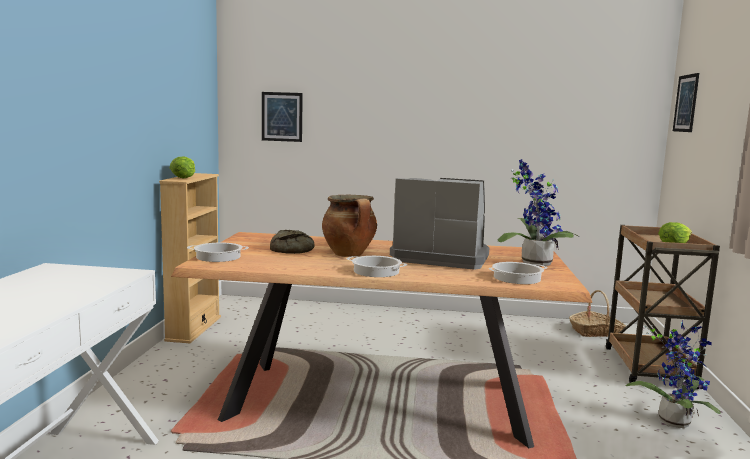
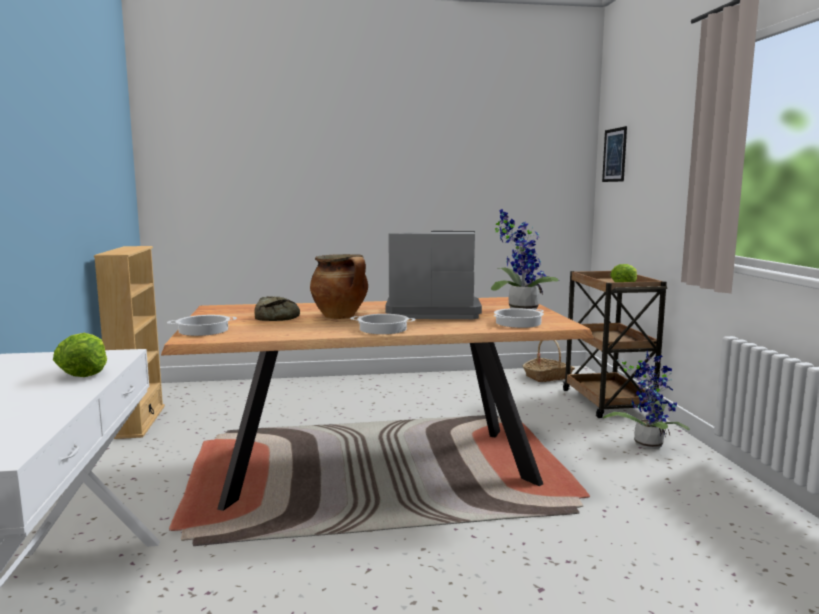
camera: 15 degrees left, 0 degrees up
lettuce [170,156,195,178] -> lettuce moved to [53,333,107,377]
picture [262,92,303,142] -> none

